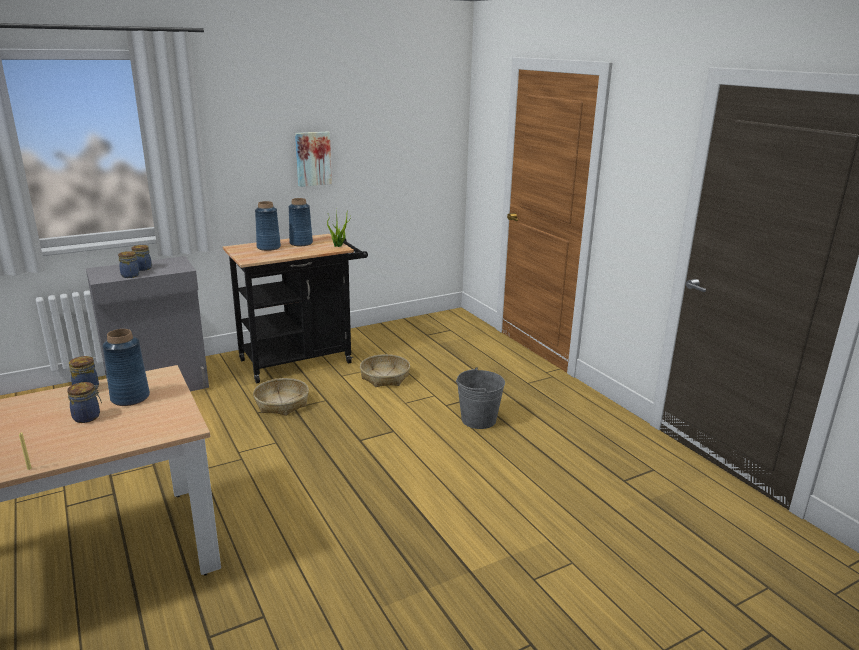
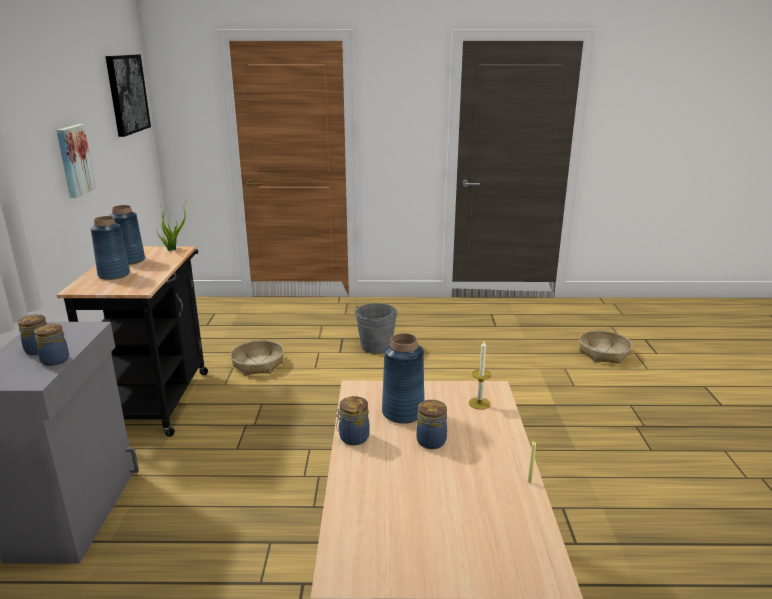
camera: 60 degrees left, 0 degrees up
basket [253,378,309,416] -> basket moved to [579,330,633,364]
none -> picture [105,55,151,137]
none -> candle [469,341,491,410]

